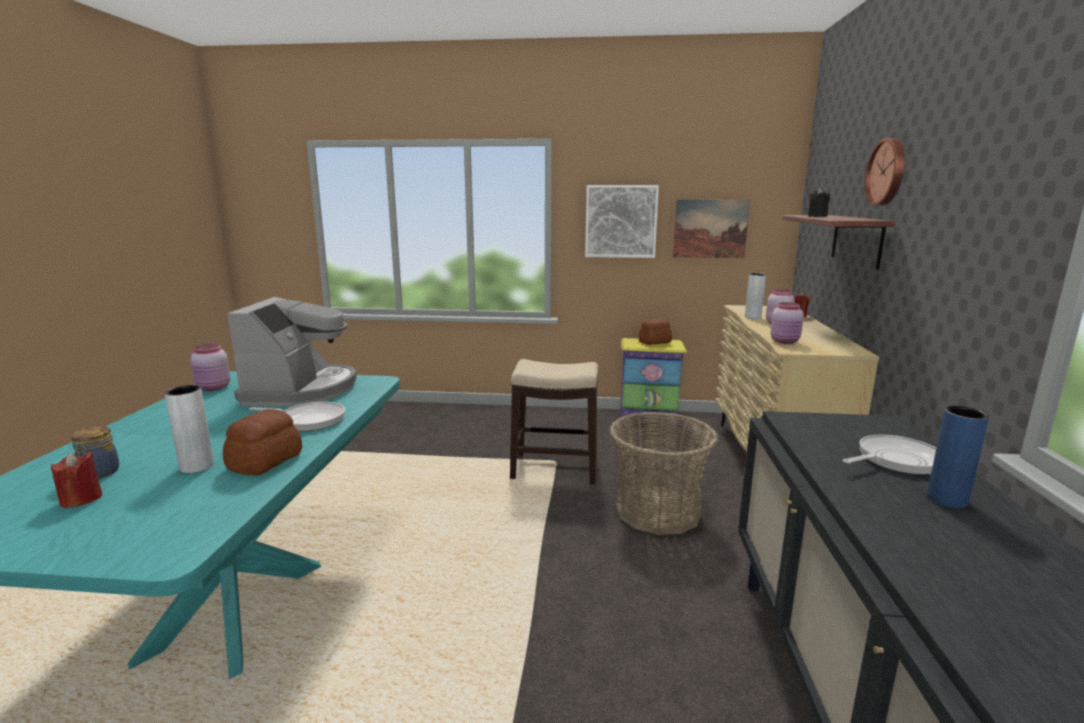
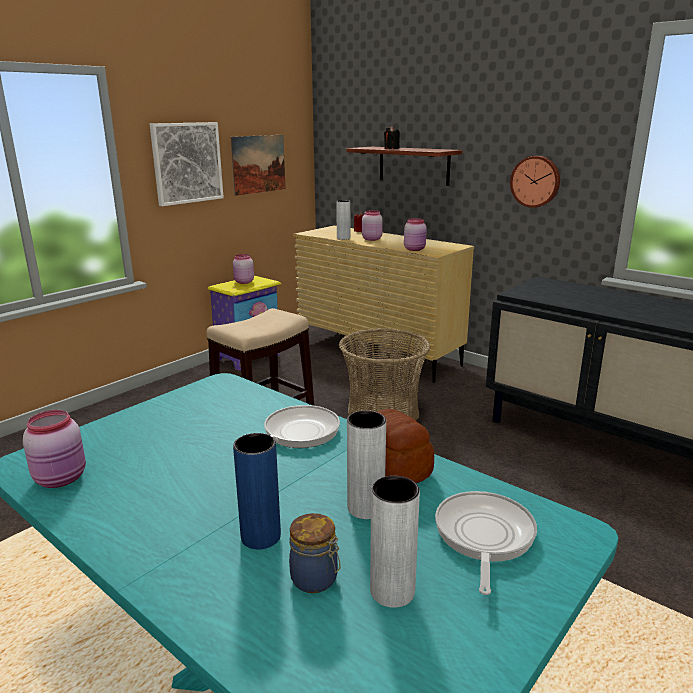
camera: 55 degrees left, 5 degrees up
red candle [51,452,102,508] -> grey vase [370,476,420,608]
coffee machine [227,297,357,407] -> none
bread [638,319,672,345] -> pink jar [233,254,254,284]
frying pan [842,435,936,475] -> frying pan moved to [435,491,537,595]
wall clock [865,138,905,206] -> wall clock moved to [510,156,560,208]
blue vase [927,406,989,508] -> blue vase moved to [233,433,281,549]

